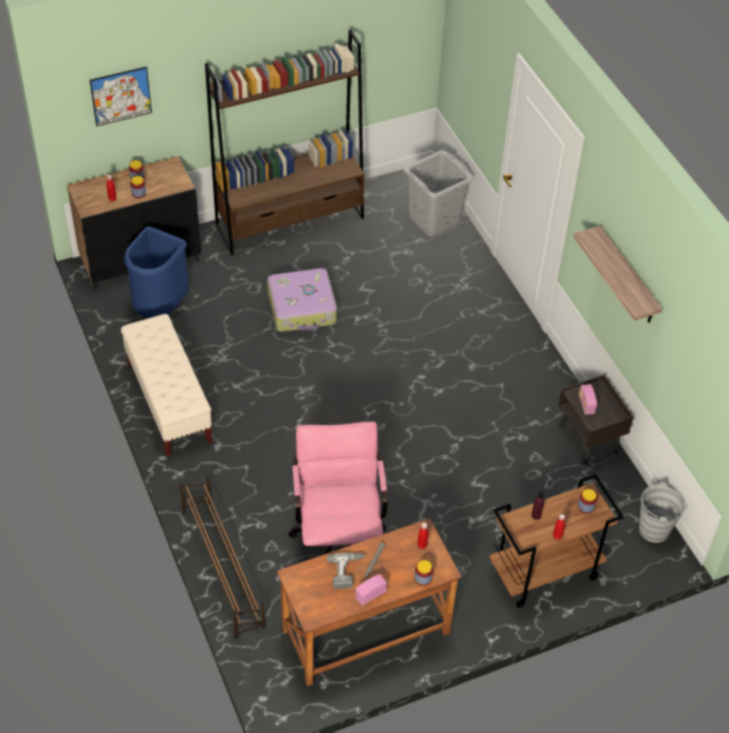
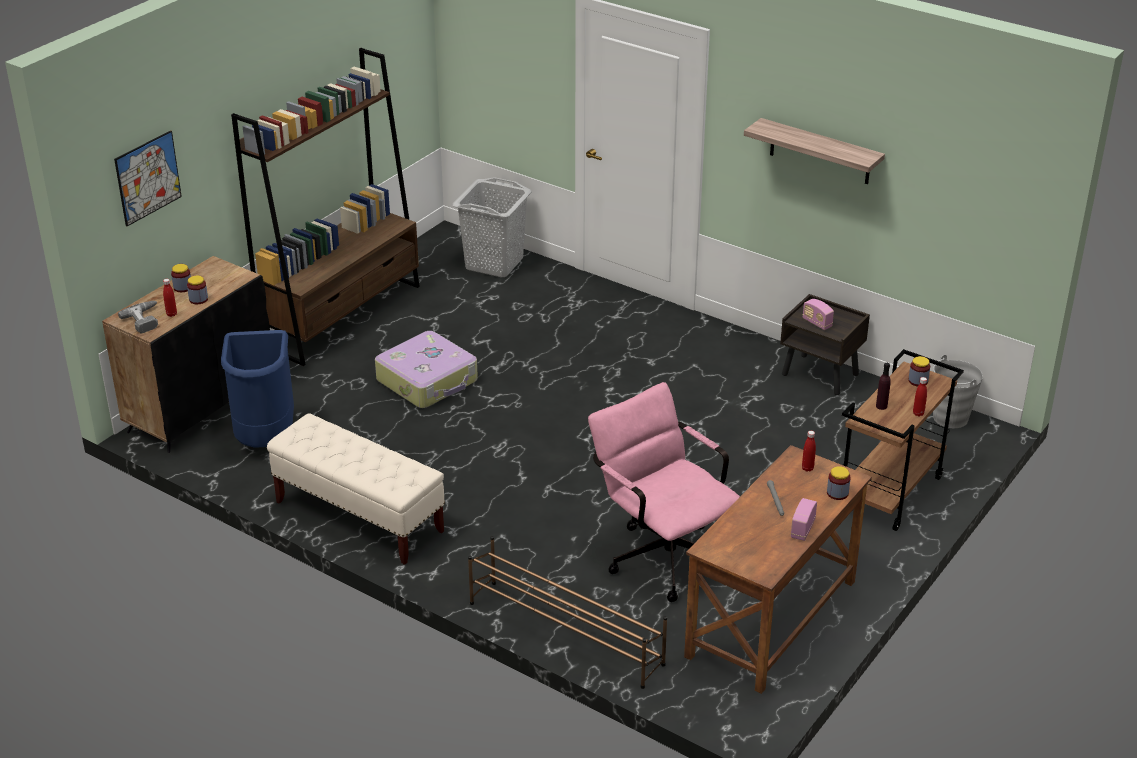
camera: 30 degrees left, 15 degrees down
power drill [327,553,366,589] -> power drill moved to [118,301,158,334]

